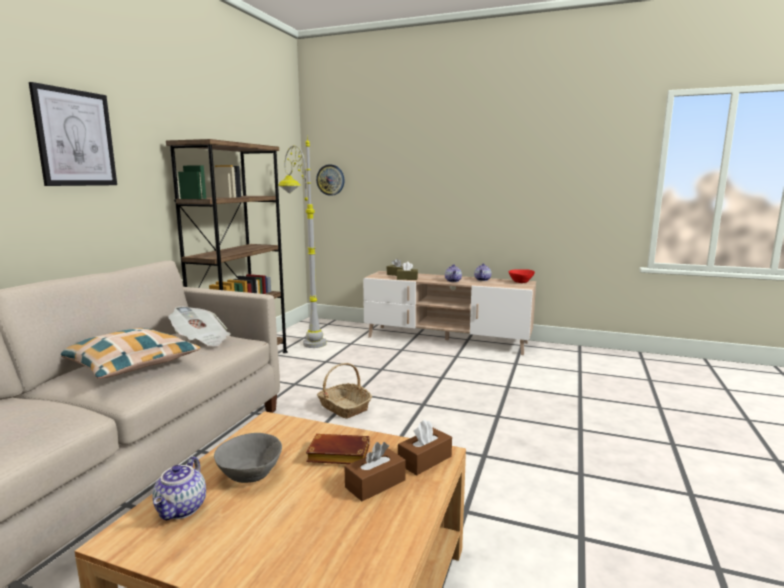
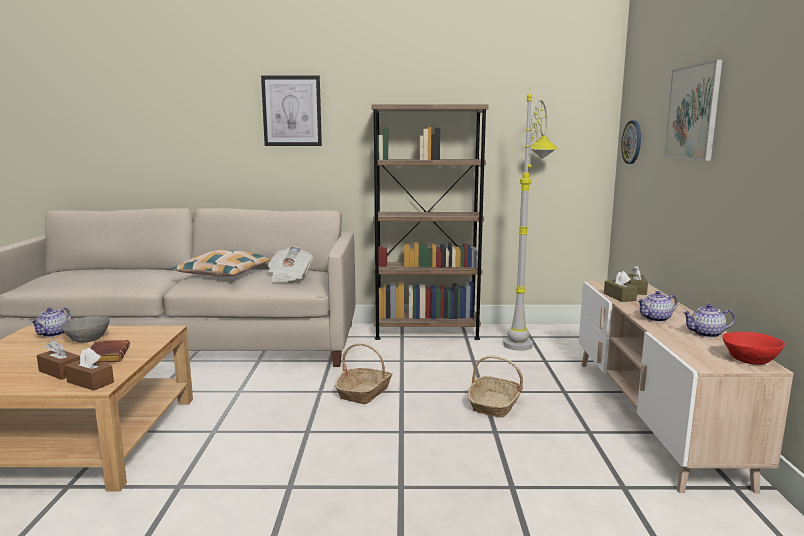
camera: 70 degrees right, 0 degrees up
teapot [152,456,206,521] -> teapot turned 60 degrees counterclockwise [30,307,71,337]
none -> basket [468,356,523,417]
none -> picture [664,59,723,161]

